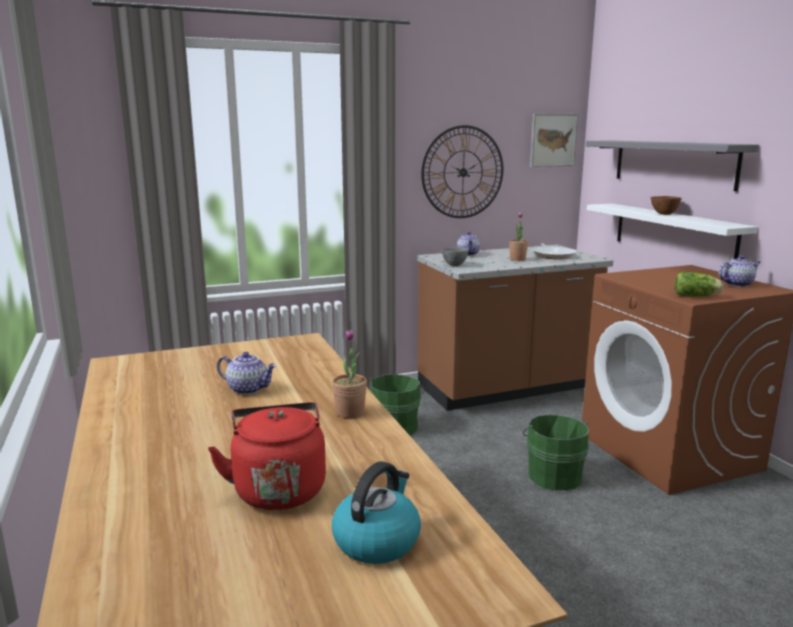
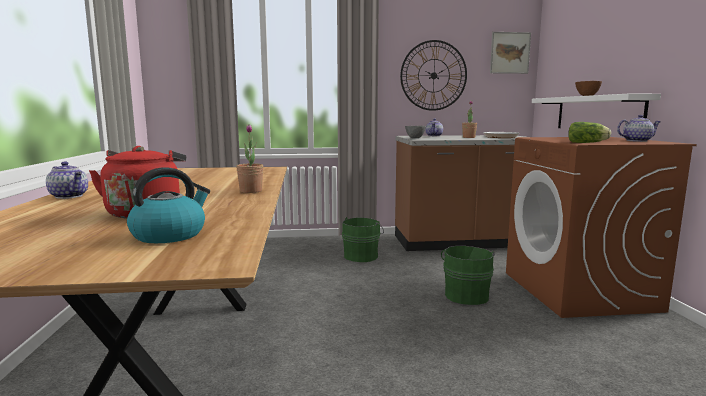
camera: 15 degrees right, 5 degrees down
teapot [217,352,277,395] -> teapot moved to [46,161,88,199]
grey shelf [586,141,759,191] -> none

